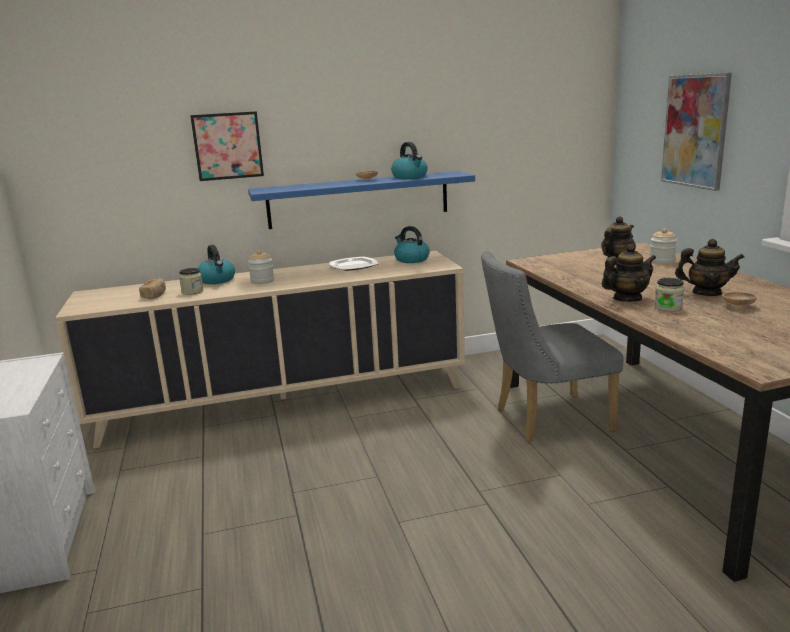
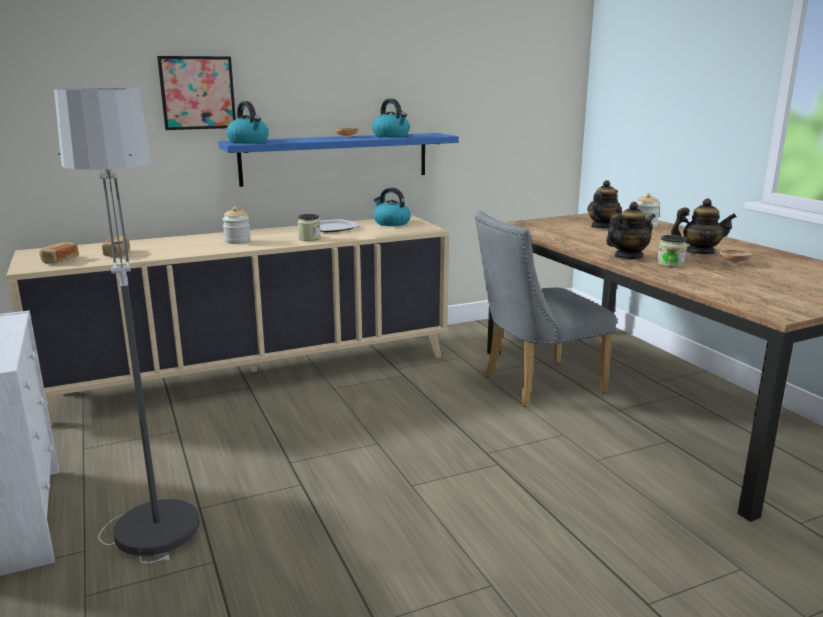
camera: 10 degrees left, 0 degrees up
jar [179,268,203,295] -> jar moved to [298,214,321,241]
kettle [198,245,235,284] -> kettle moved to [226,101,269,144]
picture [661,73,732,191] -> none
none -> bread [39,242,79,264]
none -> floor lamp [54,88,200,563]

